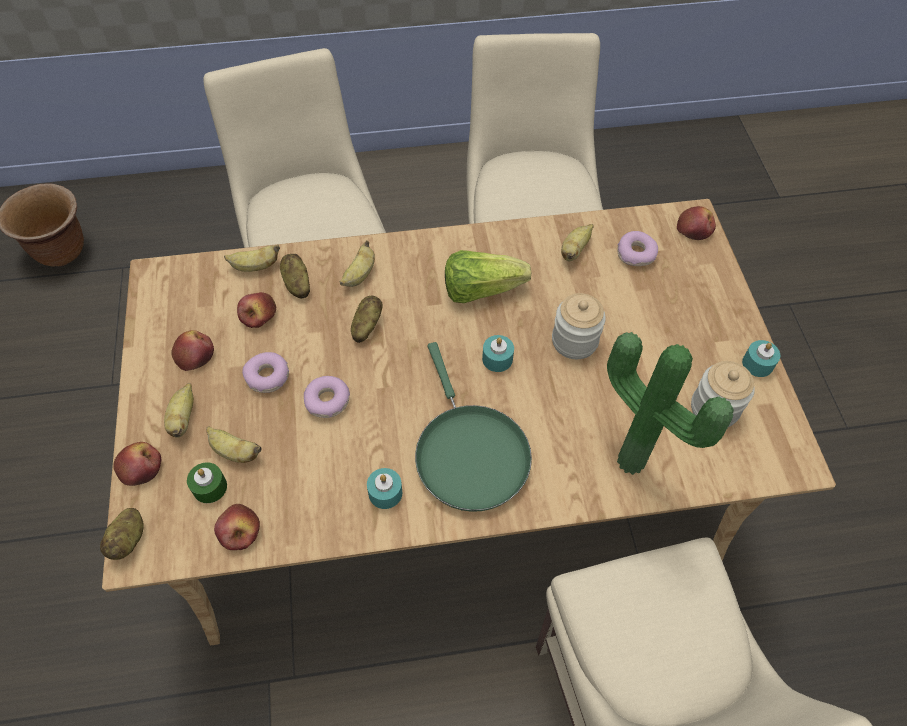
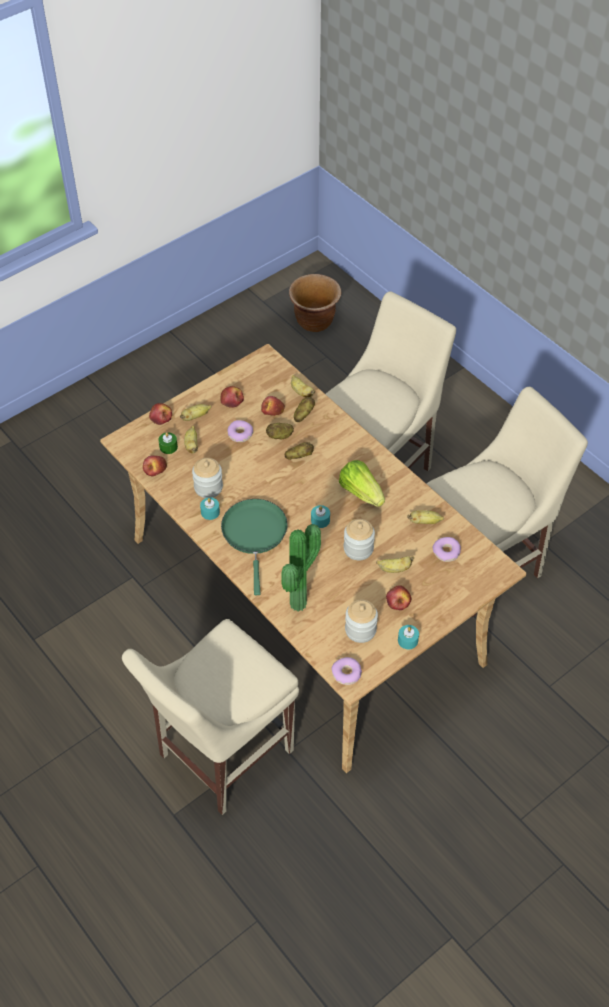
camera: 60 degrees right, 5 degrees down
potato [100,508,144,560] -> potato moved to [266,423,294,439]
donut [304,376,350,418] -> donut moved to [331,657,362,685]
banana [340,240,375,287] -> banana moved to [376,556,414,573]
green frying pan [415,342,532,512] -> green frying pan turned 135 degrees clockwise [221,499,288,595]
apple [677,206,716,240] -> apple moved to [386,585,412,610]
none -> jar [192,458,223,498]

